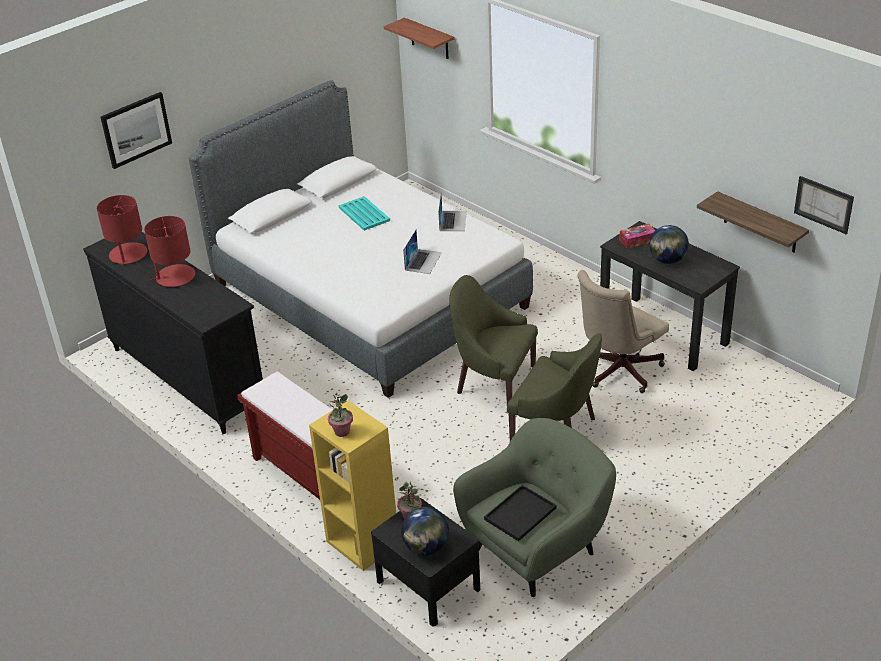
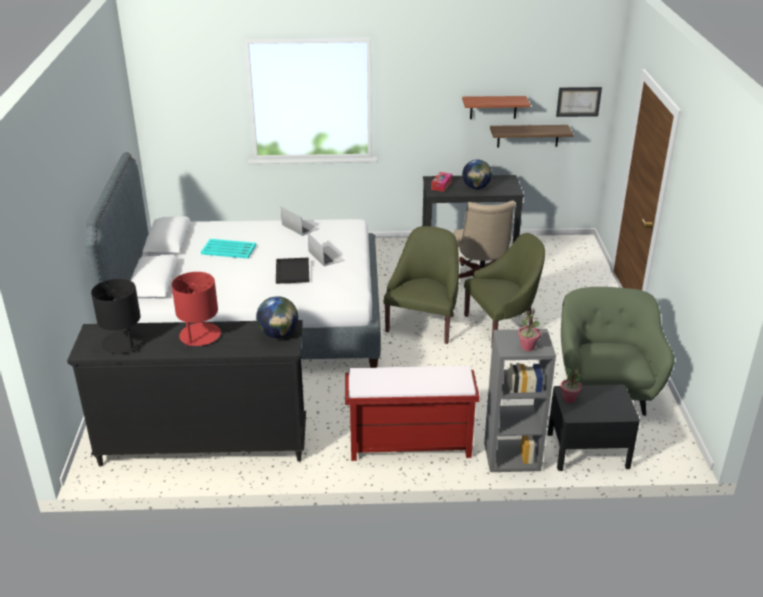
camera: 50 degrees left, 5 degrees down
red table lamp [97,195,147,266] -> black table lamp [91,279,144,354]
picture [100,92,172,169] -> none
yellow bookcase [309,401,396,571] -> grey bookcase [484,329,556,472]
shelf [384,18,454,59] -> shelf moved to [462,96,531,119]
globe [401,507,449,555] -> globe moved to [256,296,298,338]
green armchair [449,275,538,404] -> green armchair turned 135 degrees clockwise [384,226,459,344]
black tray [484,485,557,541] -> black tray moved to [276,258,310,284]

